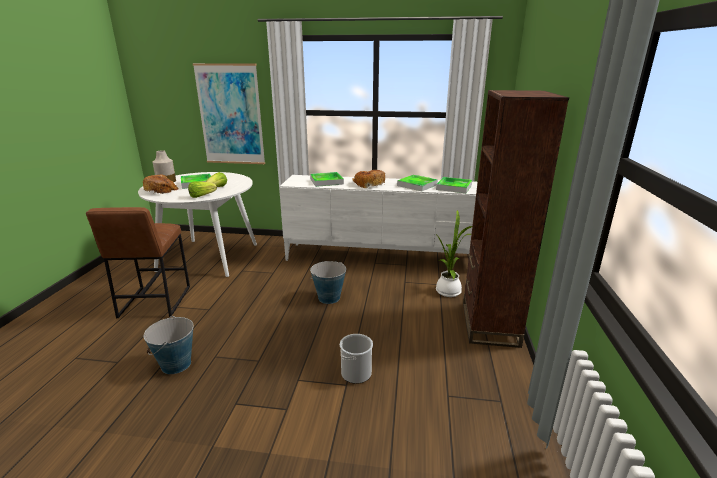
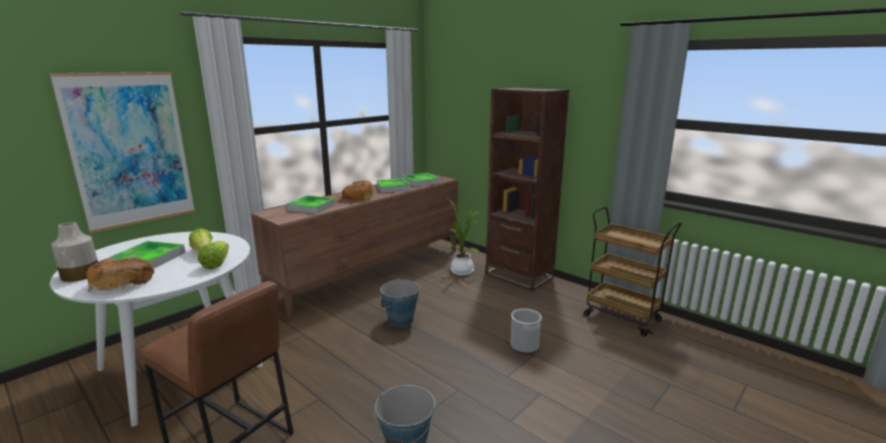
camera: 55 degrees left, 5 degrees down
white cabinet [279,175,478,261] -> brown cabinet [251,174,458,320]
none -> brown cart [584,207,682,337]

